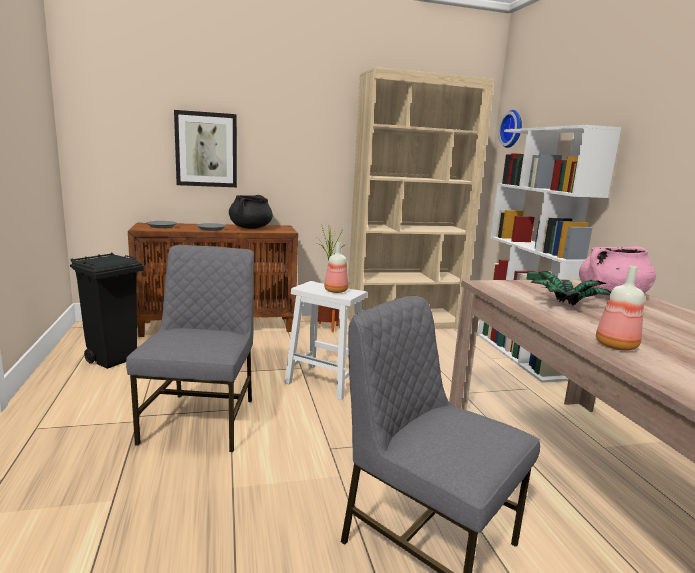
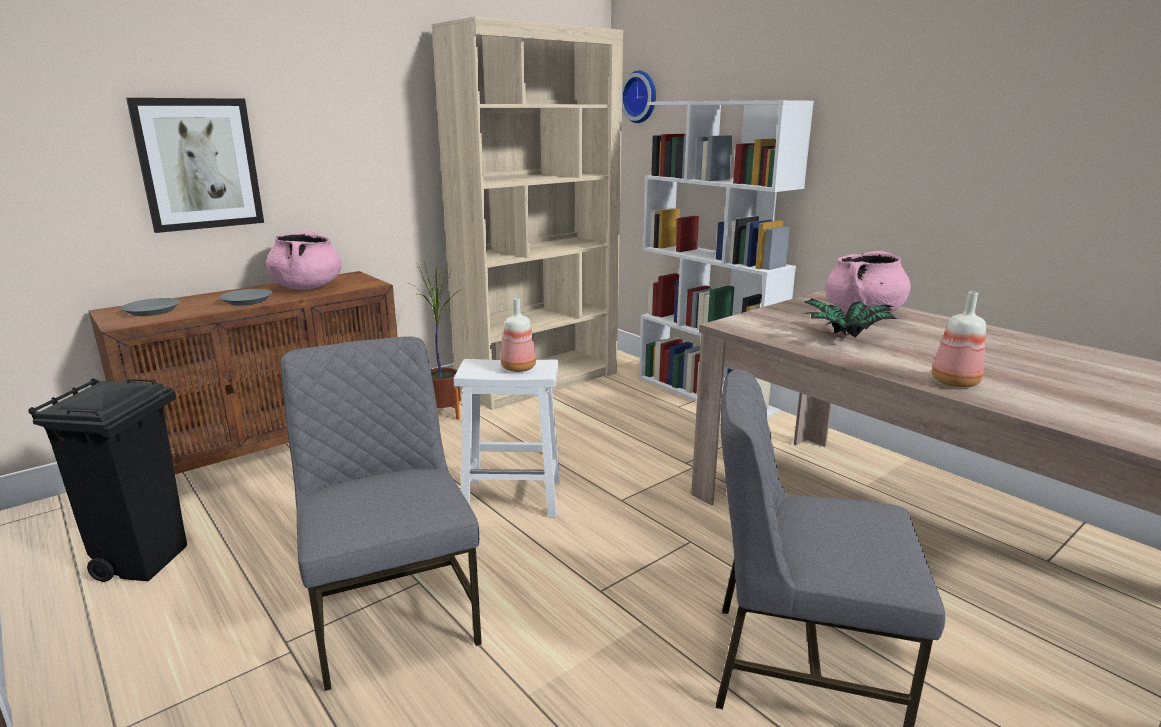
camera: 25 degrees left, 5 degrees up
black cooking pot [229,195,273,229] -> pink cooking pot [266,230,341,290]

